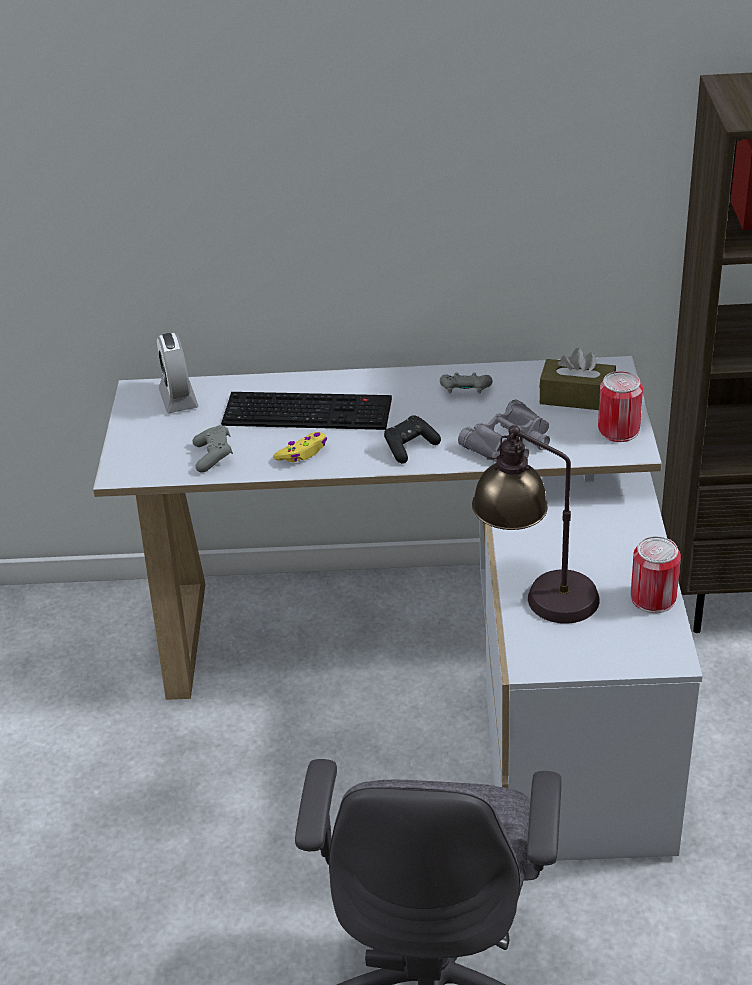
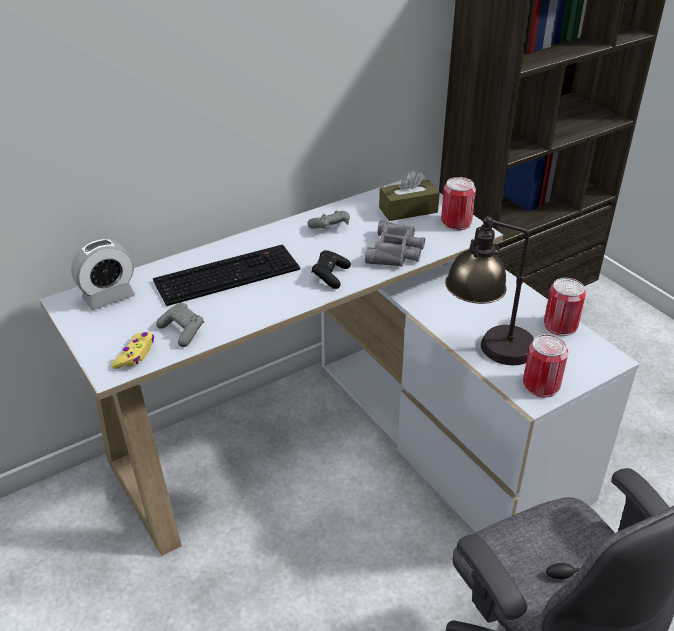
camera: 35 degrees left, 0 degrees up
alarm clock [157,333,198,413] -> alarm clock turned 75 degrees counterclockwise [71,239,135,310]
yellow game controller [273,432,327,462] -> yellow game controller moved to [111,332,154,369]
none -> can [523,334,568,398]

